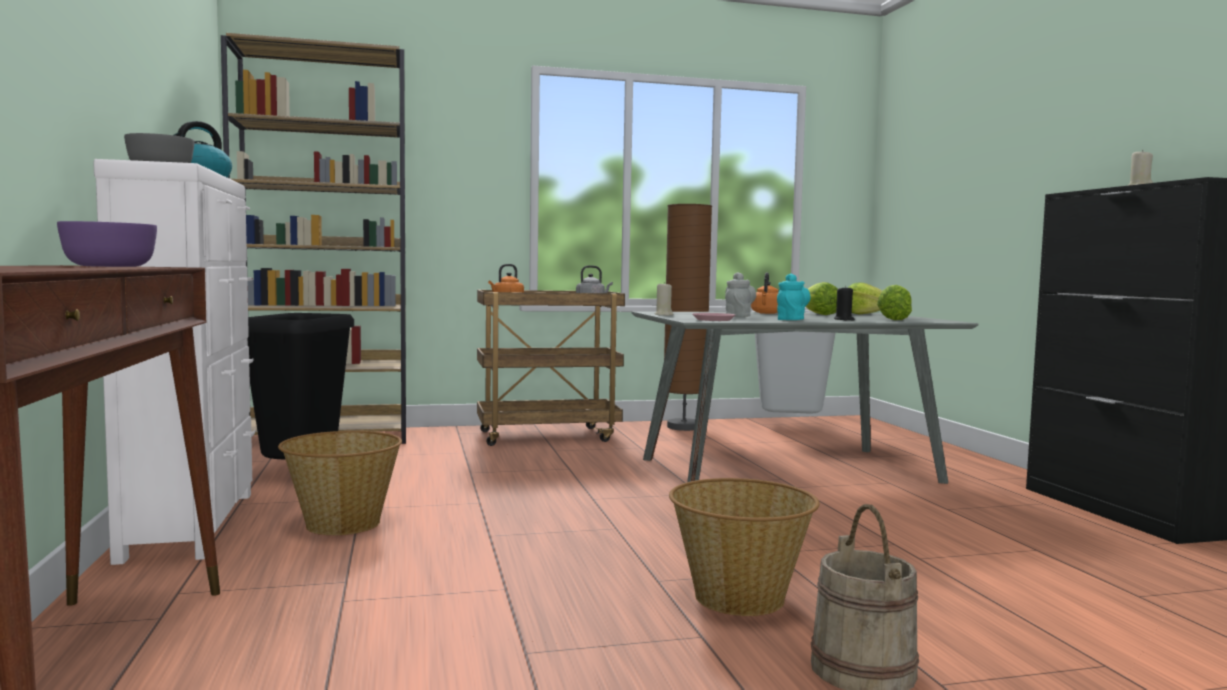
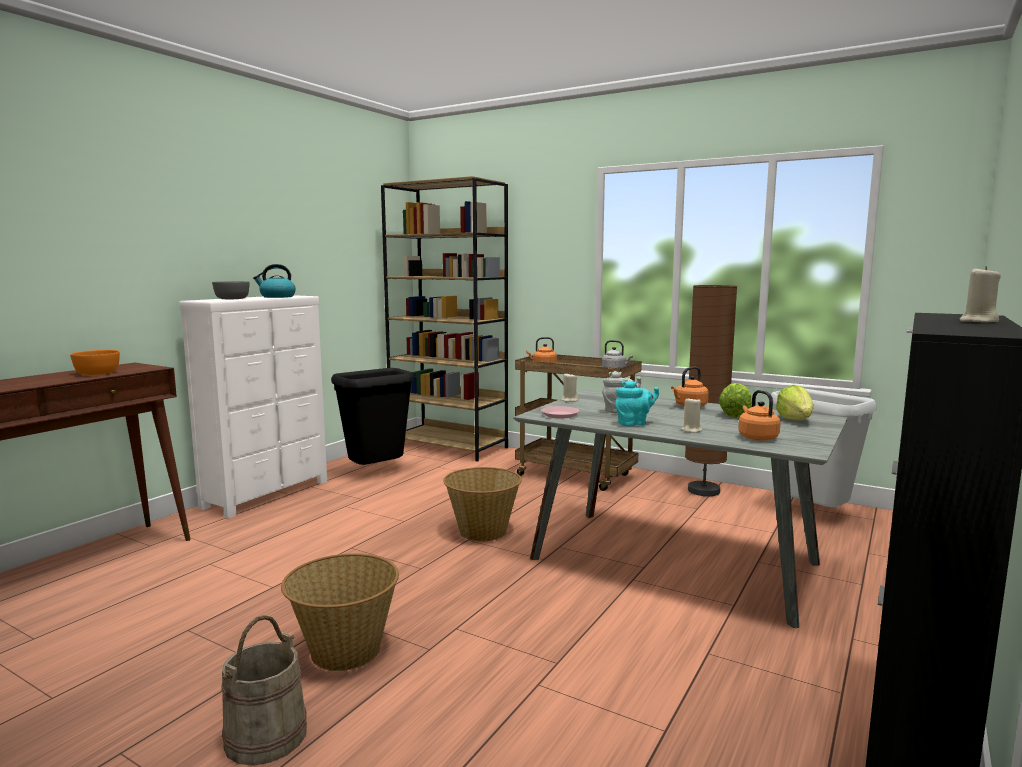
camera: 45 degrees right, 5 degrees up
purple bowl [57,221,157,267] -> orange bowl [70,350,120,375]
basket [278,431,402,535] -> basket moved to [443,467,522,541]
black candle [834,286,855,321] -> beige candle [681,397,702,433]
lettuce [877,285,912,320] -> orange kettle [738,390,781,441]

